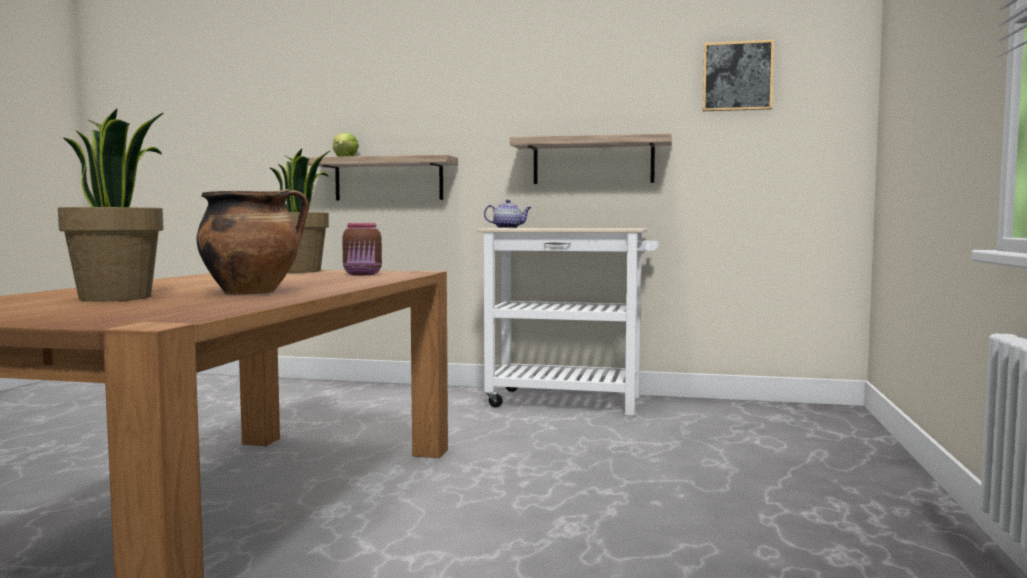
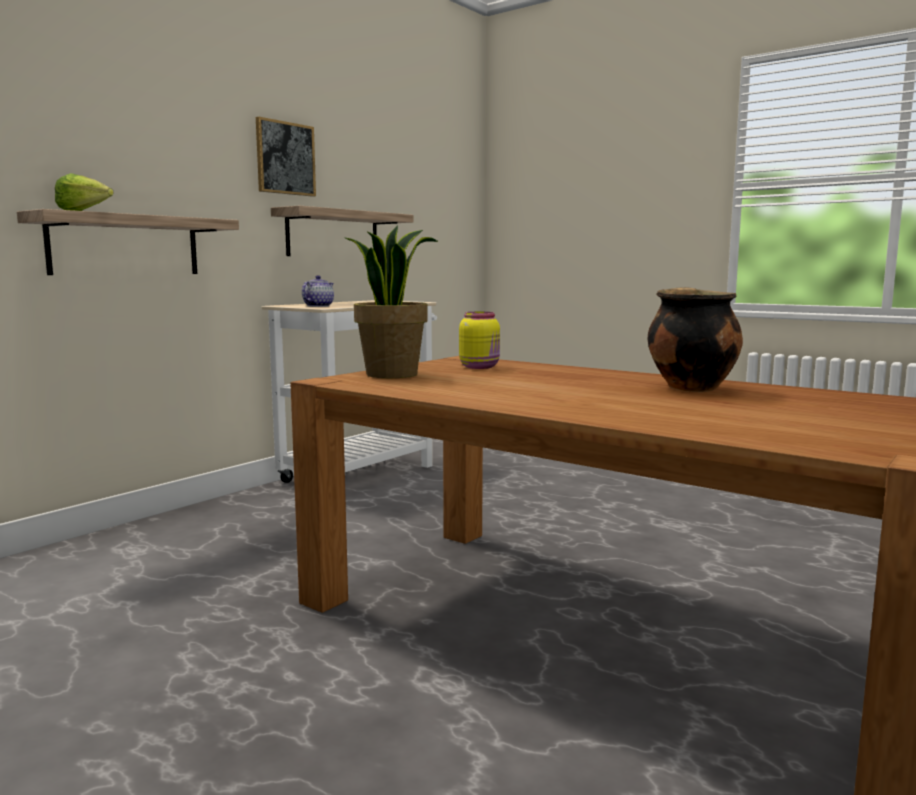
camera: 65 degrees left, 5 degrees up
potted plant [58,109,164,301] -> none
brown jar [342,223,382,275] -> yellow jar [459,312,500,369]
picture [703,40,774,111] -> picture moved to [256,117,316,197]

